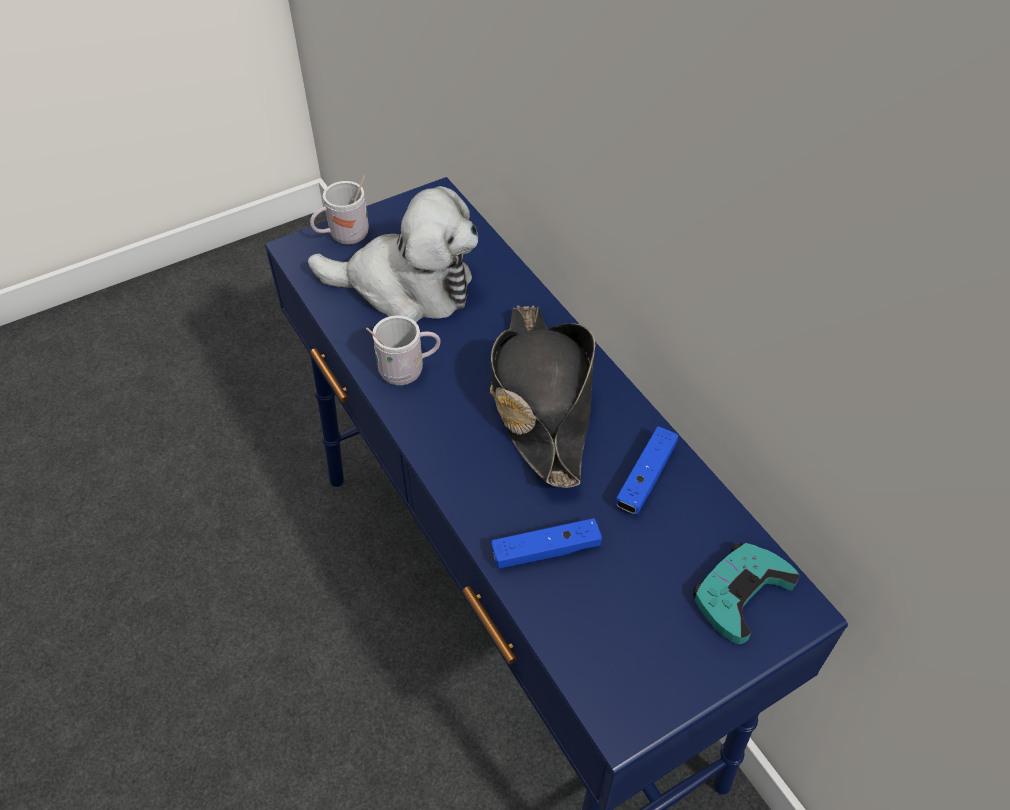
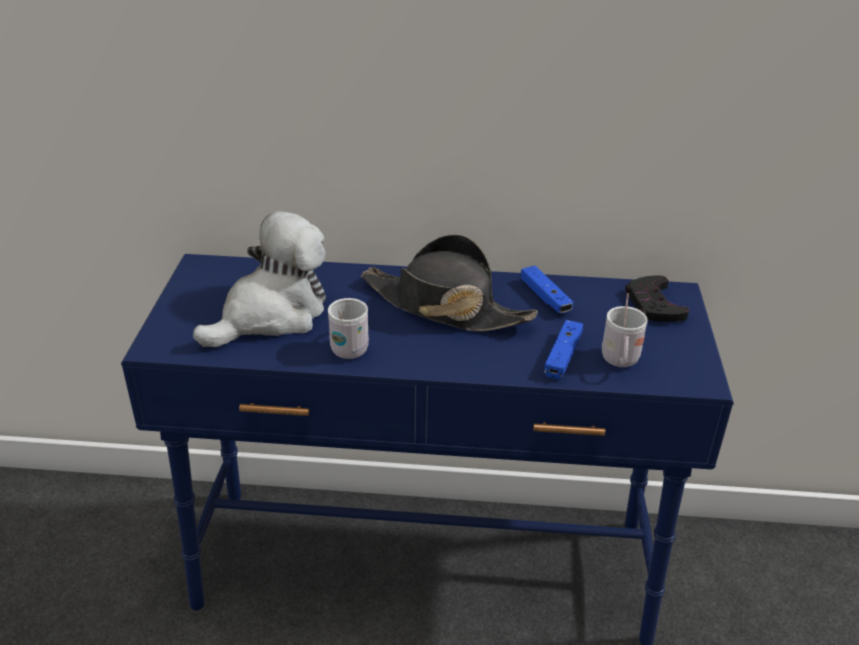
camera: 55 degrees left, 15 degrees down
white mug [310,175,369,245] -> white mug moved to [602,293,648,367]
turquoise game controller [693,543,799,644] -> black game controller [625,276,689,322]

